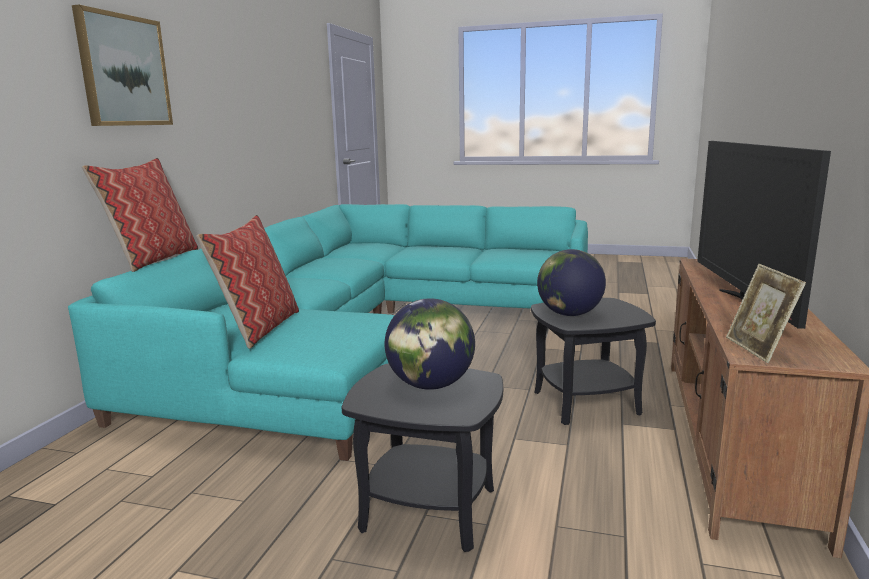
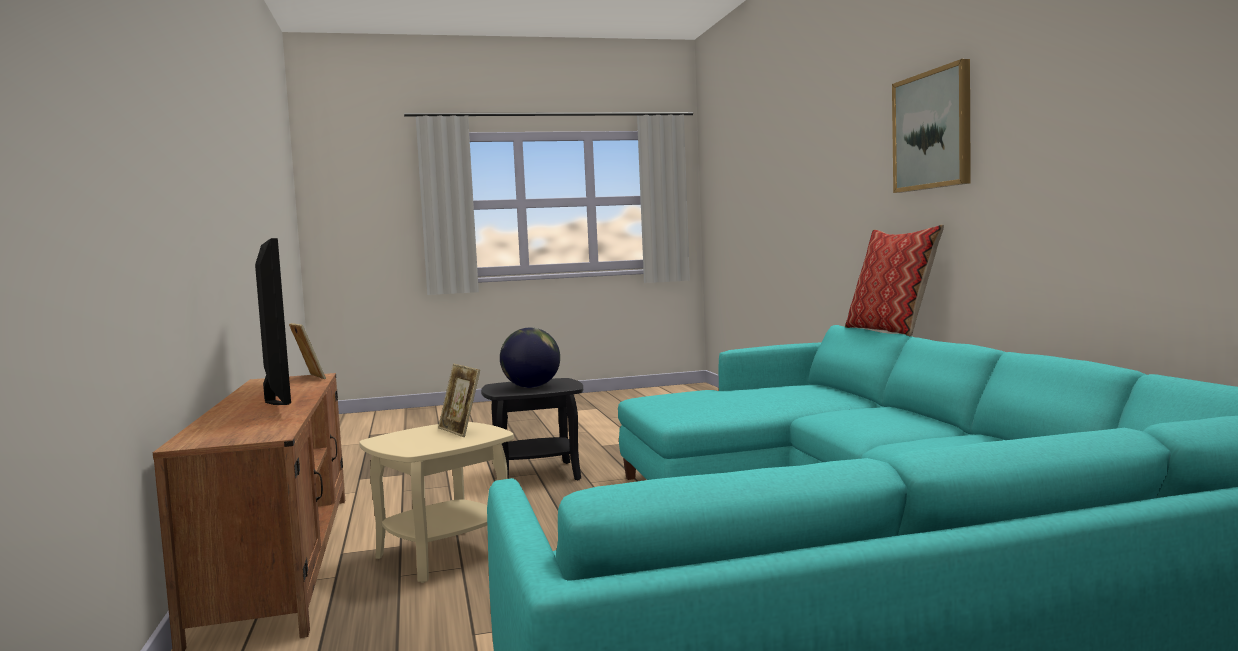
camera: 150 degrees right, 10 degrees down
pillow [196,215,299,349] -> none
black side table [531,298,656,425] -> beige side table [359,422,514,583]
globe [537,249,606,316] -> picture frame [438,363,480,437]

